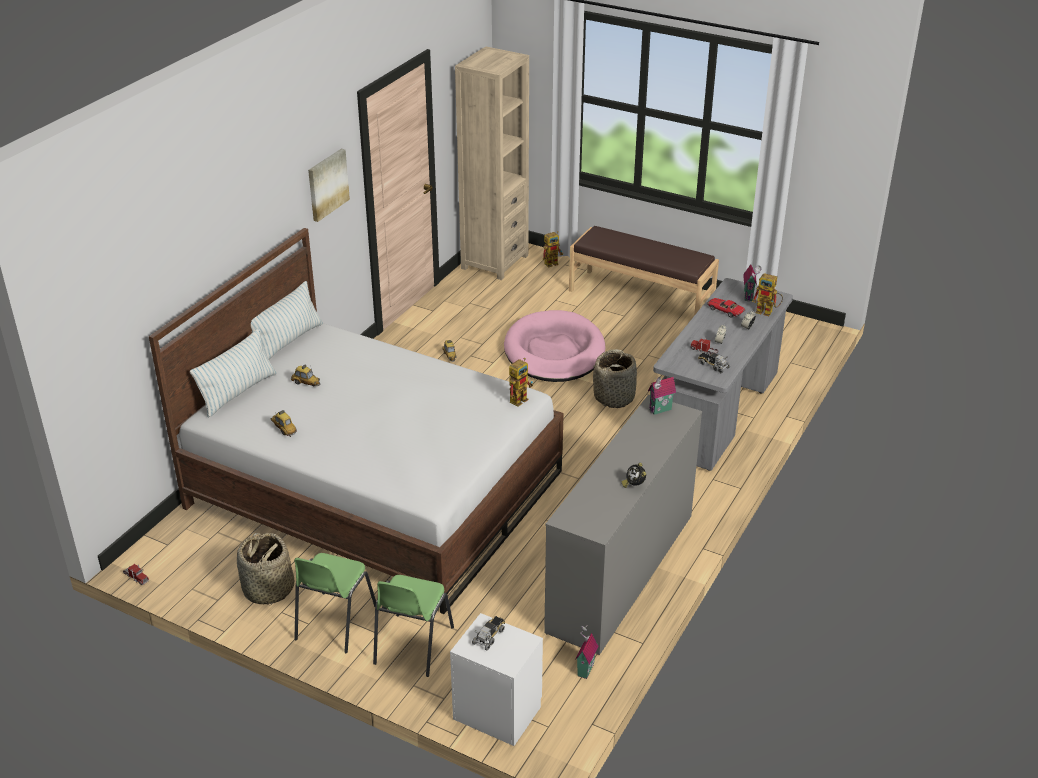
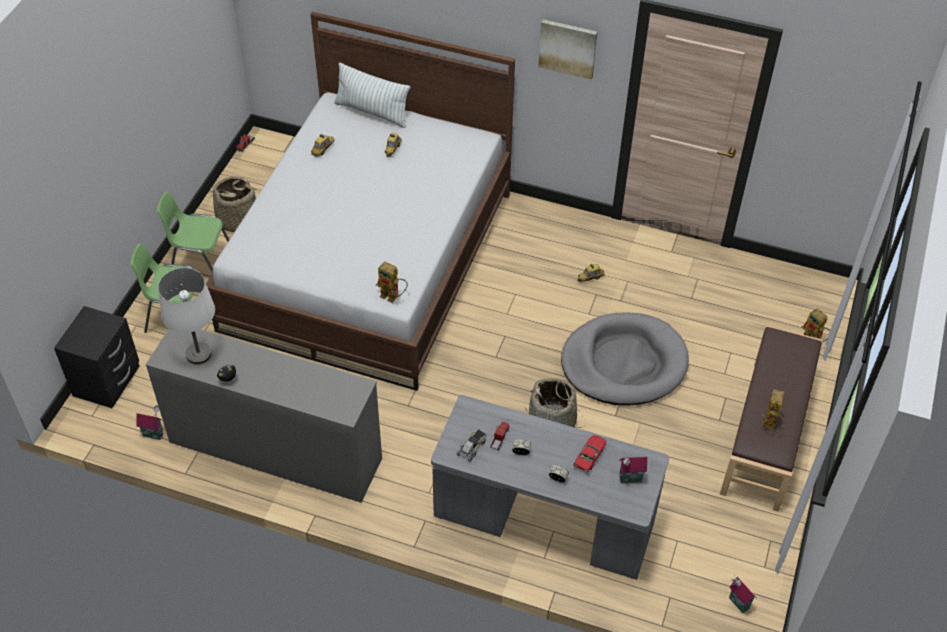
camera: 80 degrees right, 15 degrees up
pillow [251,281,323,359] -> none
white nightstand [450,613,543,746] -> black nightstand [54,306,139,408]
beige bookcase [455,46,529,280] -> none
toy truck [472,616,505,651] -> none
pink dog bed [504,310,605,382] -> grey dog bed [561,312,689,406]
toy house [648,377,676,415] -> toy house moved to [729,575,757,613]
toy robot [752,273,783,316] -> toy robot moved to [762,389,784,430]
none -> white table lamp [158,268,215,364]

